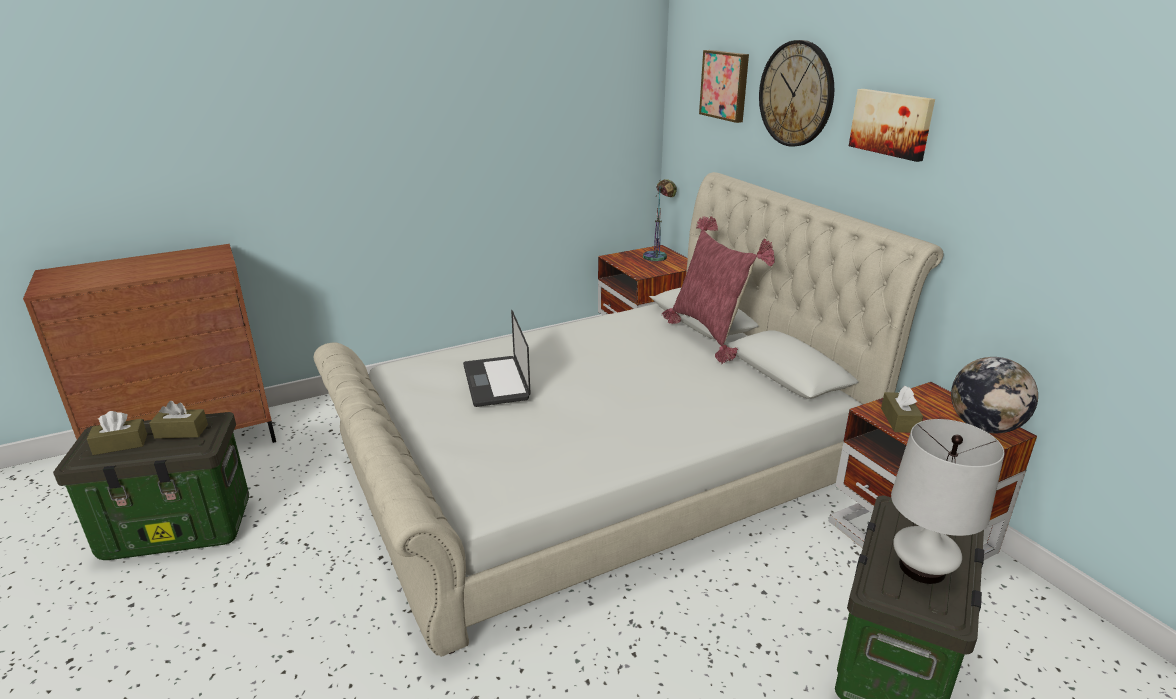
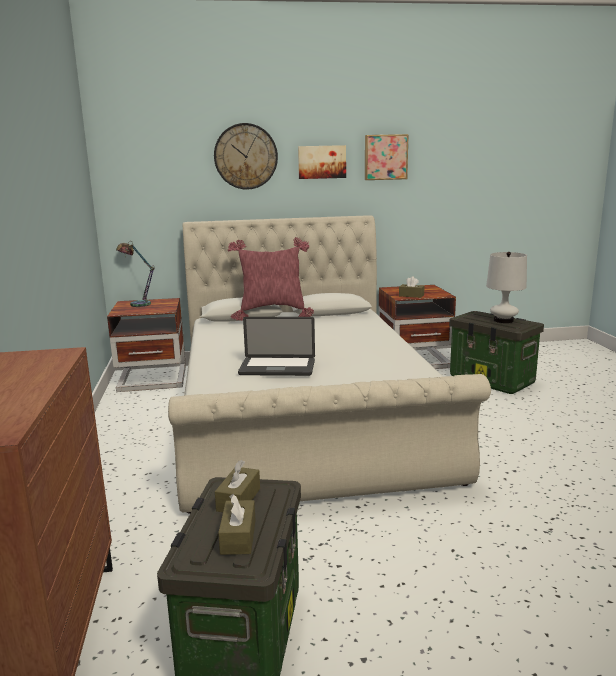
camera: 70 degrees left, 10 degrees down
picture [699,50,749,123] -> picture moved to [365,134,409,180]
globe [951,357,1038,433] -> none

